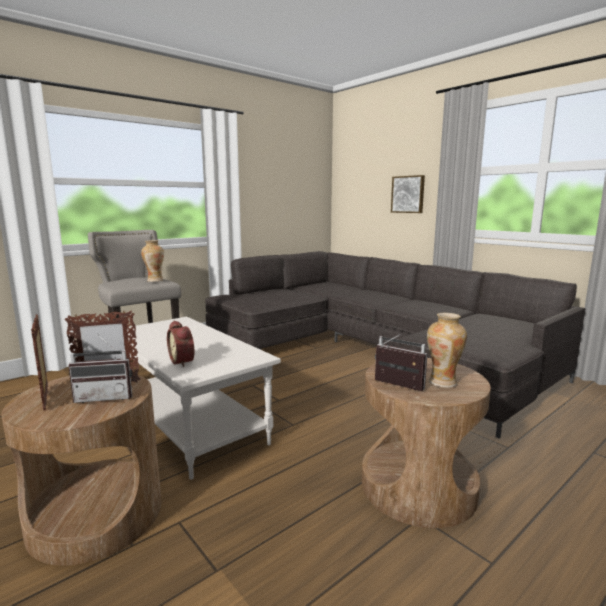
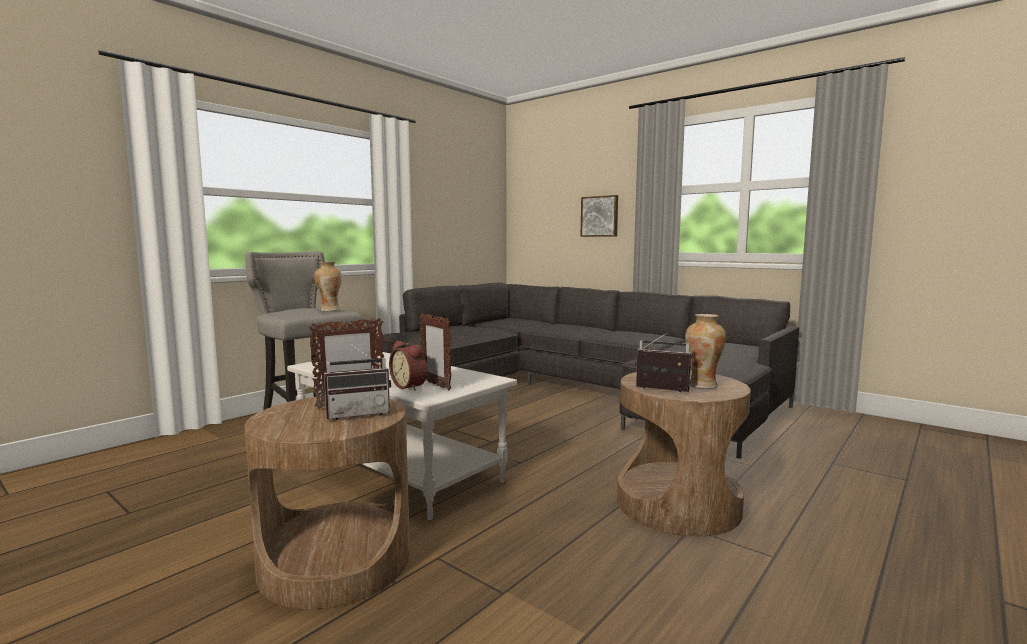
camera: 10 degrees left, 5 degrees down
picture frame [31,315,48,410] -> picture frame moved to [420,313,451,391]

